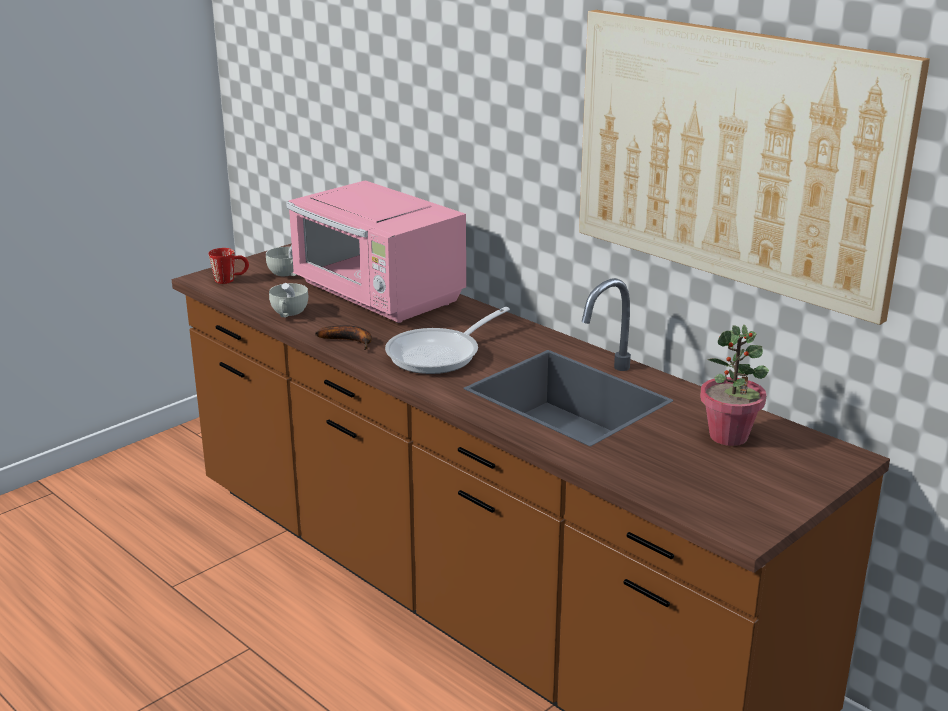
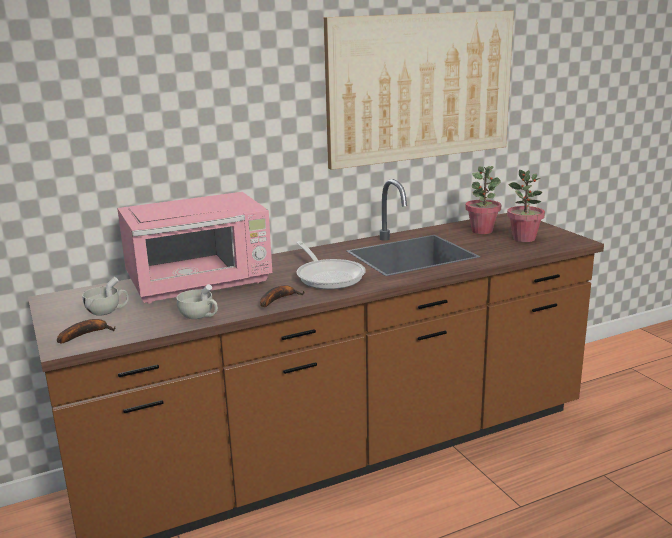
camera: 70 degrees left, 5 degrees down
red mug [209,248,249,284] -> banana [57,319,116,343]
none -> potted plant [507,170,545,242]

